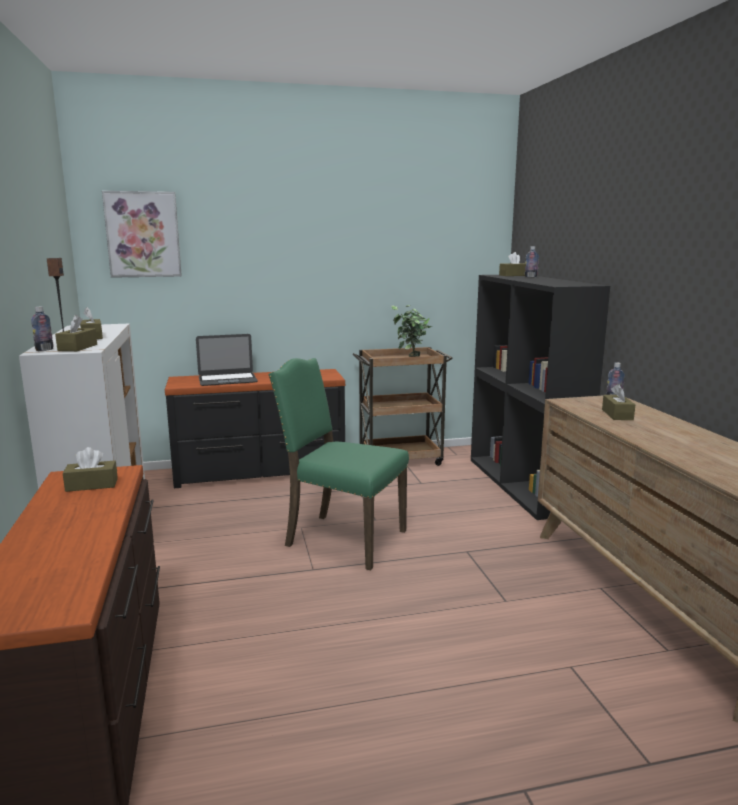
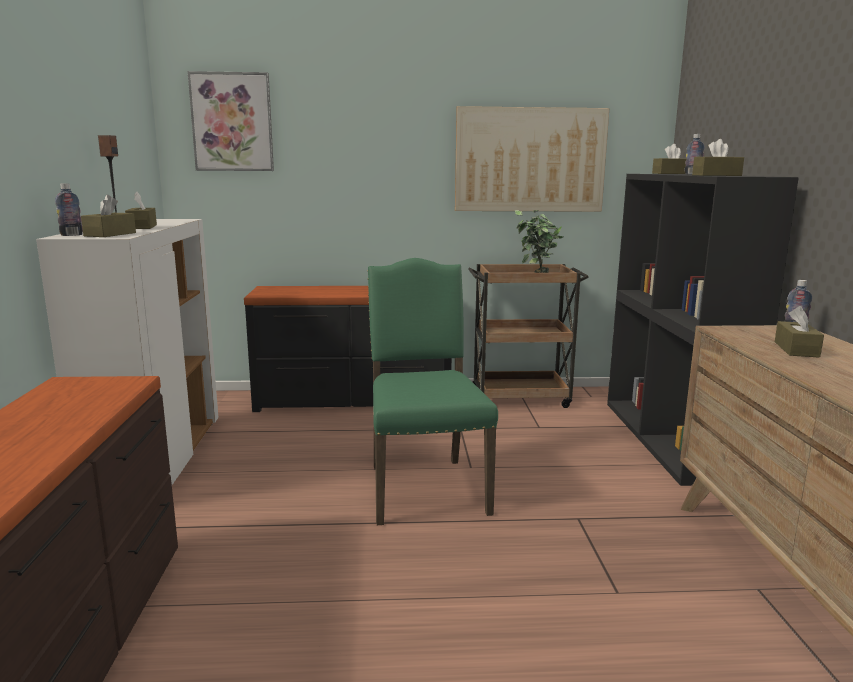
camera: 10 degrees right, 0 degrees up
brown tissue box [63,447,118,492] -> brown tissue box moved to [692,139,744,176]
laptop [196,334,258,386] -> none
green chair [269,358,409,570] -> green chair turned 45 degrees clockwise [368,258,498,525]
none -> picture [455,106,609,212]

